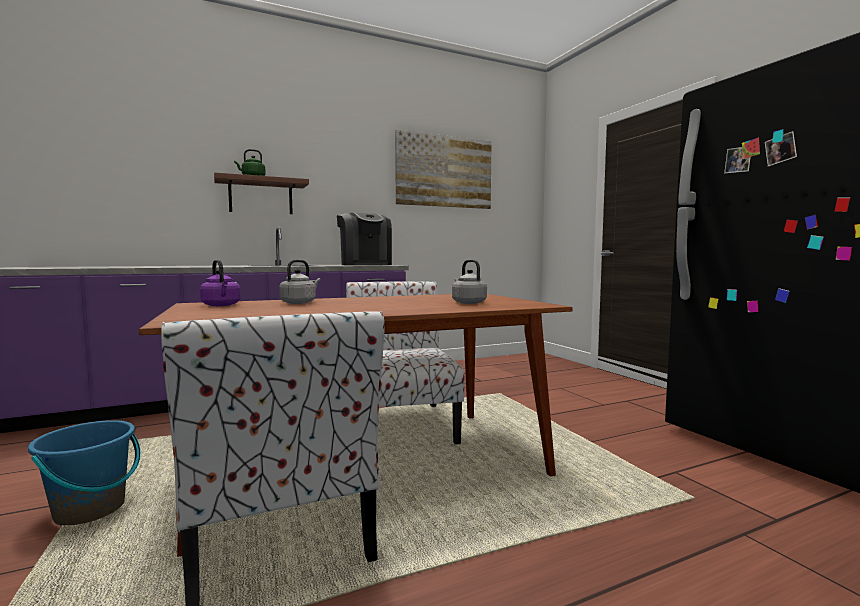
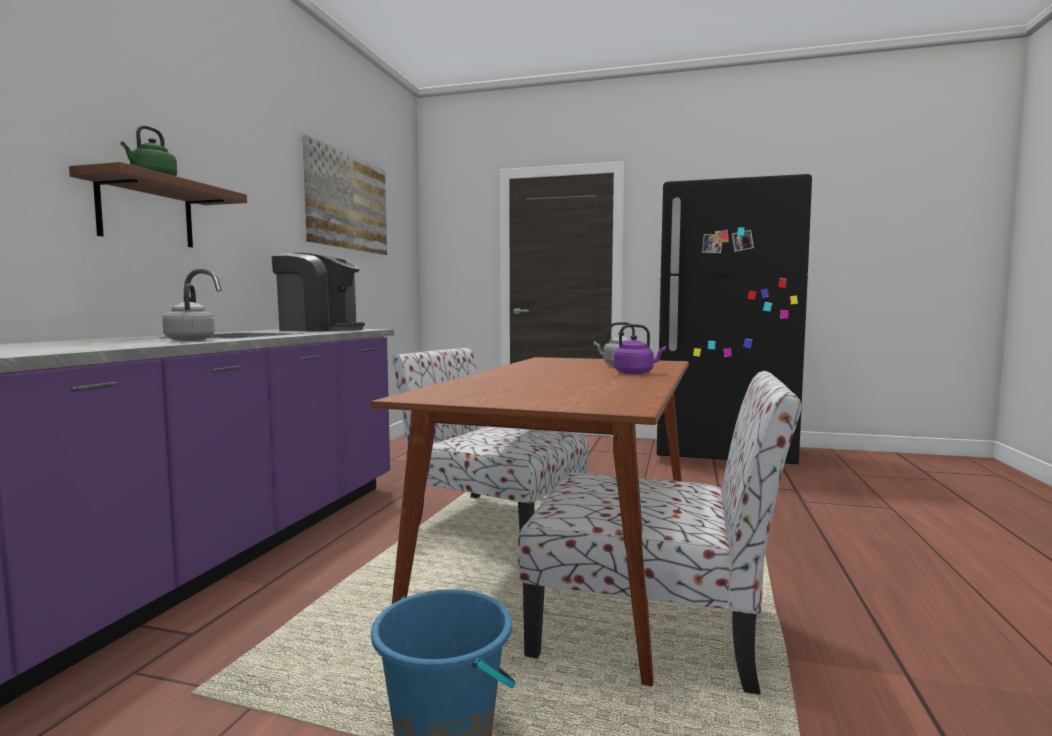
camera: 50 degrees left, 0 degrees up
purple kettle [200,260,241,306] -> purple kettle moved to [614,324,666,374]
grey kettle [279,260,321,304] -> grey kettle moved to [163,284,215,341]

